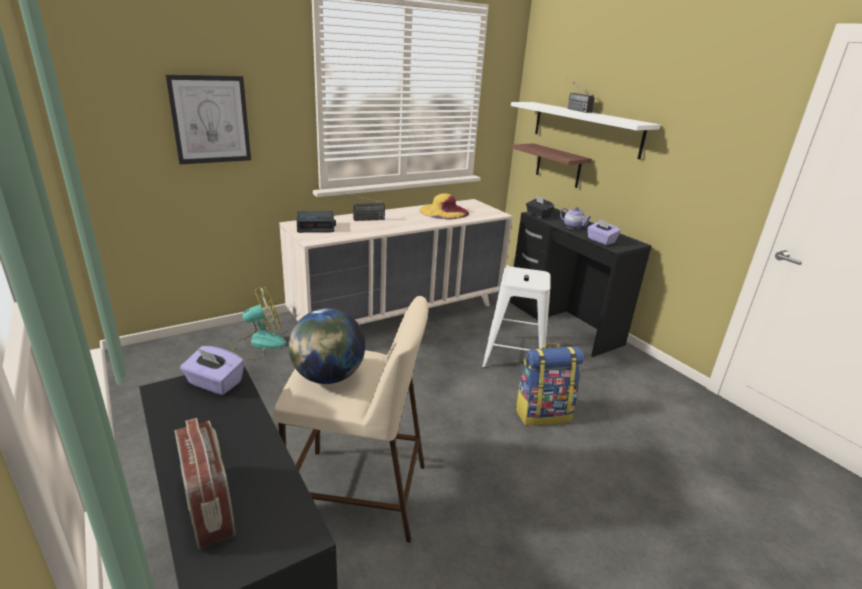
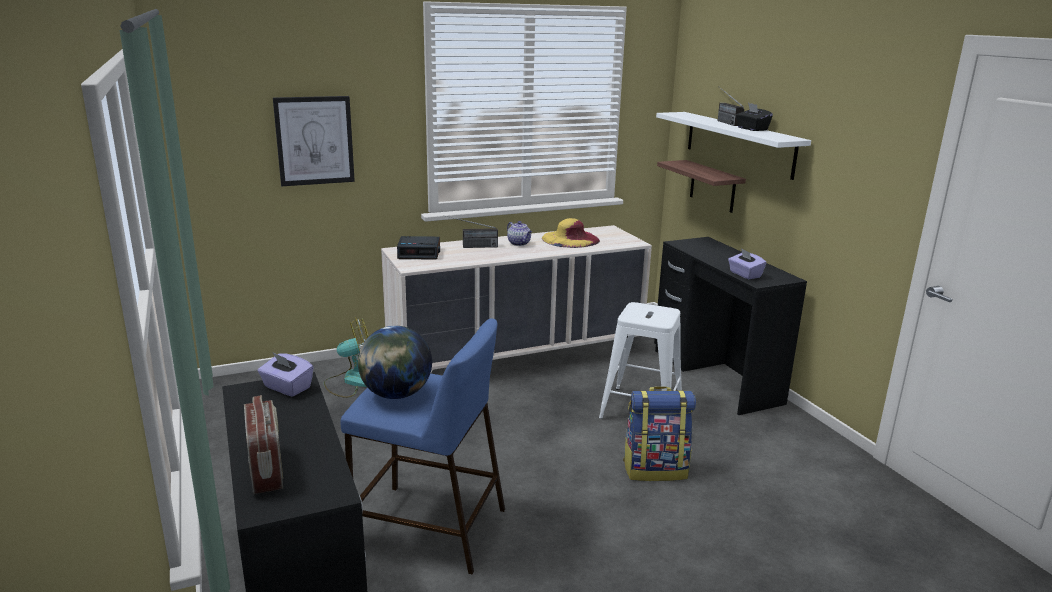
camera: 10 degrees right, 5 degrees down
beige stool [274,296,429,543] -> blue stool [341,318,505,575]
black tissue box [526,196,555,218] -> black tissue box moved to [736,103,773,131]
teapot [560,207,592,229] -> teapot moved to [507,221,532,246]

